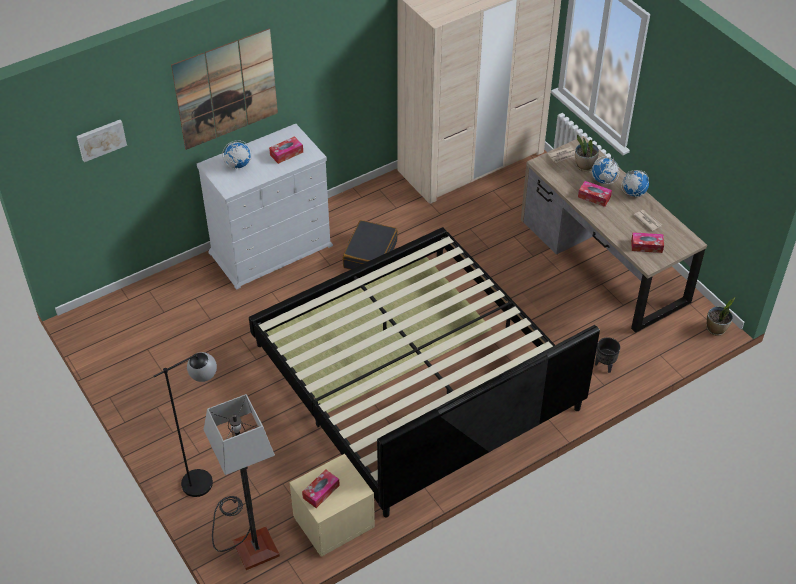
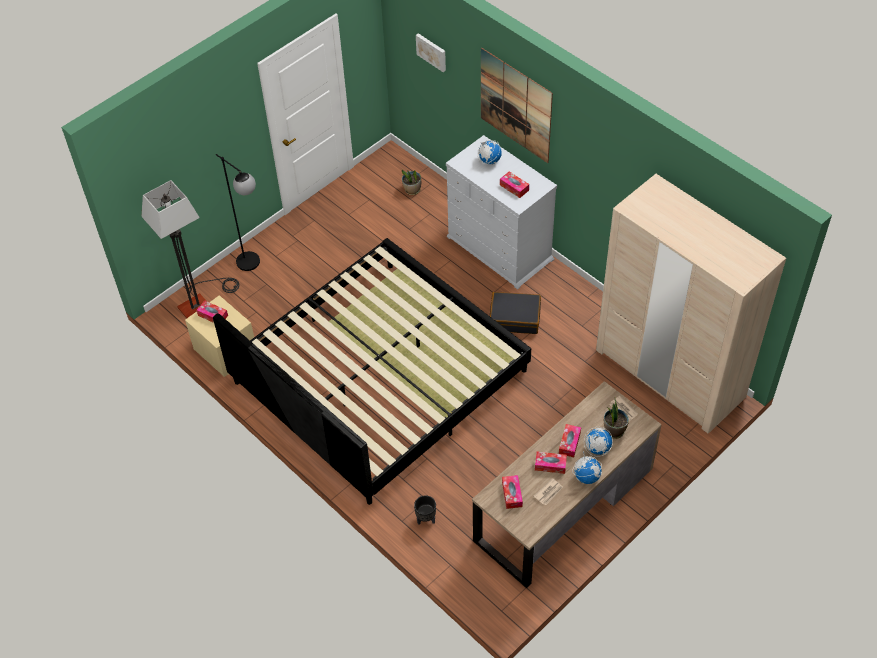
camera: 80 degrees right, 5 degrees up
potted plant [706,297,736,336] -> potted plant moved to [402,170,421,195]
none -> tissue box [535,452,567,474]

